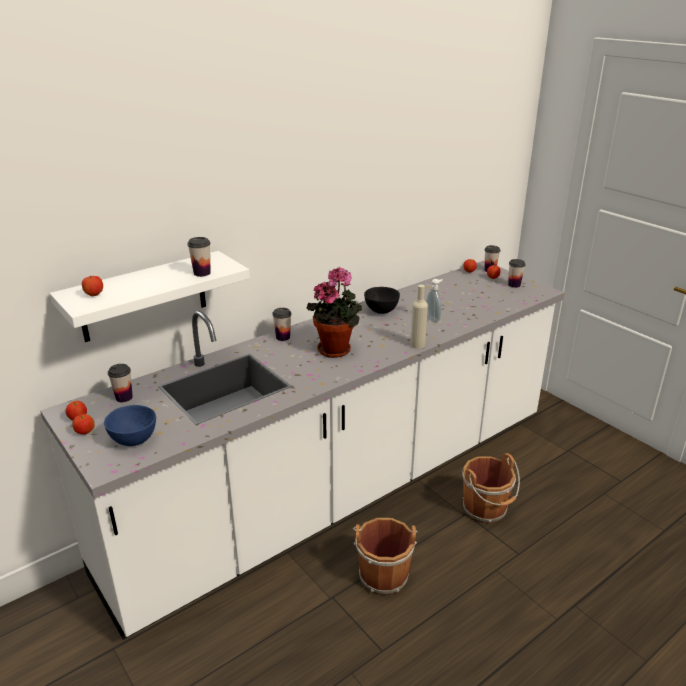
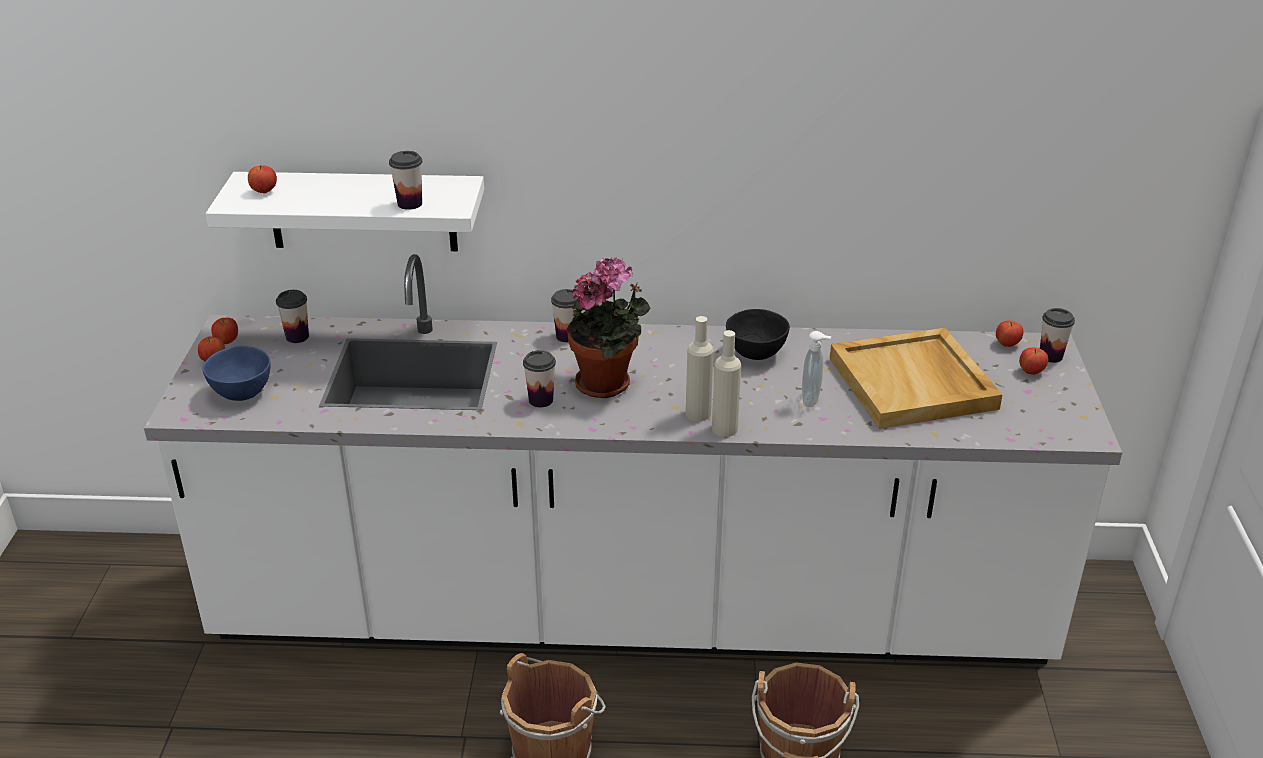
camera: 40 degrees right, 5 degrees up
cup [508,259,526,288] -> cup moved to [523,350,556,407]
none -> beige bottle [686,316,714,421]
none -> beige tray [830,328,1003,429]

